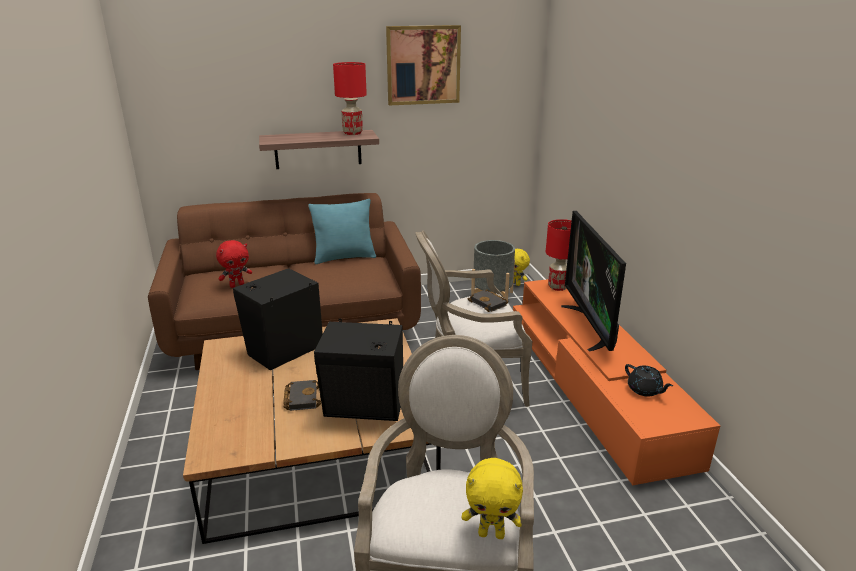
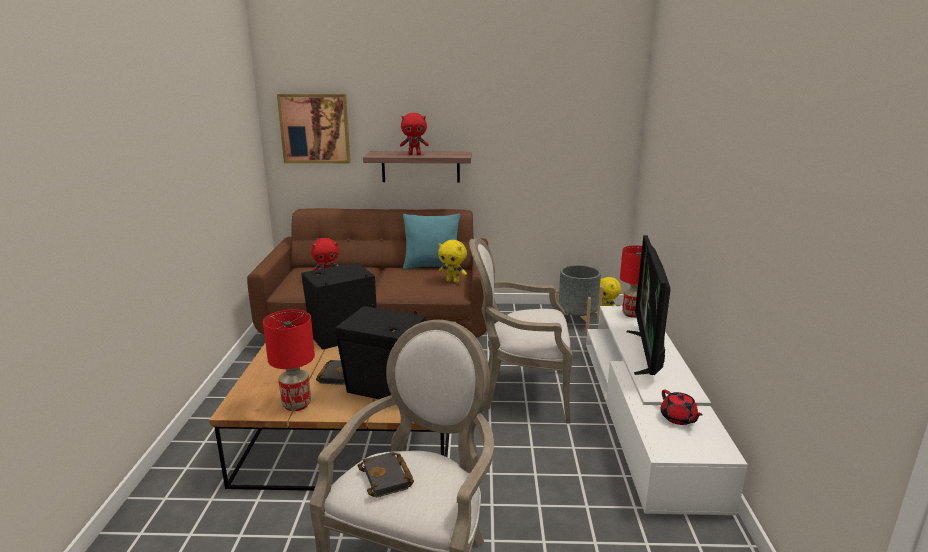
camera: 15 degrees right, 5 degrees down
red table lamp [333,62,367,135] -> red table lamp moved to [263,310,315,411]
picture [386,25,461,105] -> picture moved to [277,94,351,163]
yellow plush toy [461,458,523,539] -> yellow plush toy moved to [438,240,467,283]
black book [468,289,508,312] -> black book moved to [358,452,414,498]
orange tv stand [513,279,720,485] -> white tv stand [586,306,748,515]
black teapot [625,364,673,397] -> red teapot [660,389,703,425]
none -> red plush toy [400,113,429,155]

